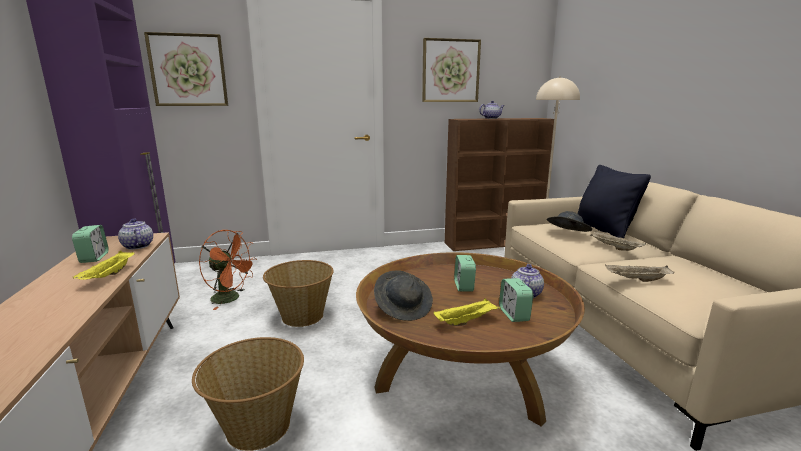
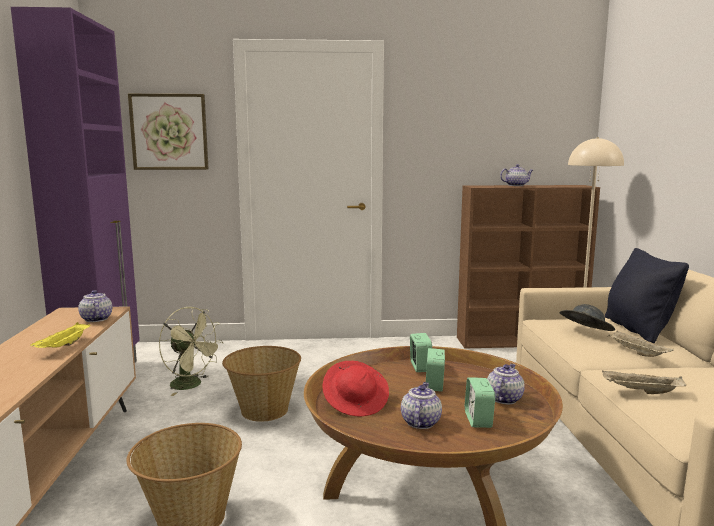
camera: 10 degrees right, 5 degrees down
alarm clock [72,225,109,263] -> alarm clock moved to [410,333,432,372]
orange fan [199,230,257,310] -> green fan [159,307,223,396]
grey hat [374,270,433,321] -> red hat [323,361,389,417]
picture [422,38,481,102] -> none
yellow tray [433,298,501,326] -> teapot [401,382,442,429]

